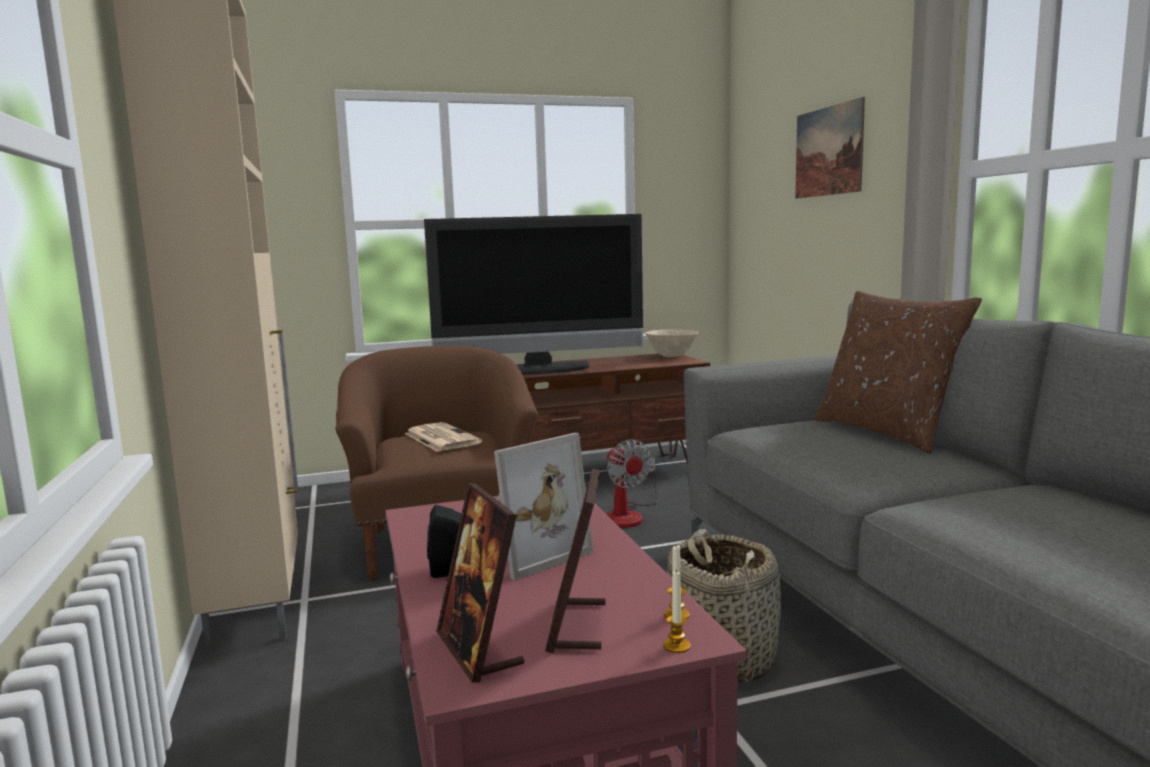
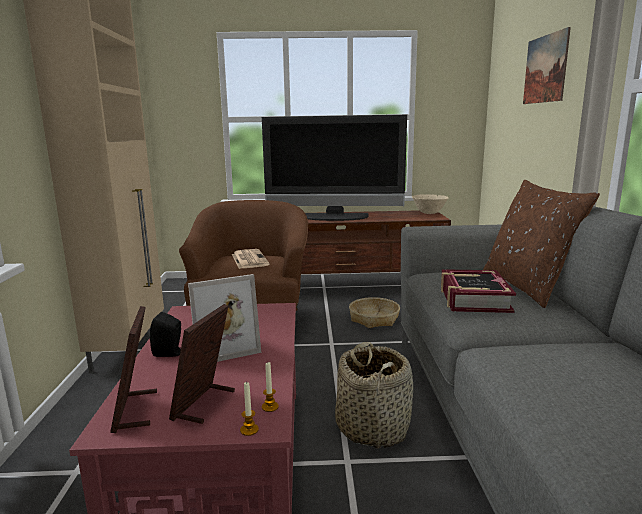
camera: 15 degrees right, 5 degrees up
fan [607,439,659,528] -> basket [349,297,400,328]
none -> book [441,269,516,313]

